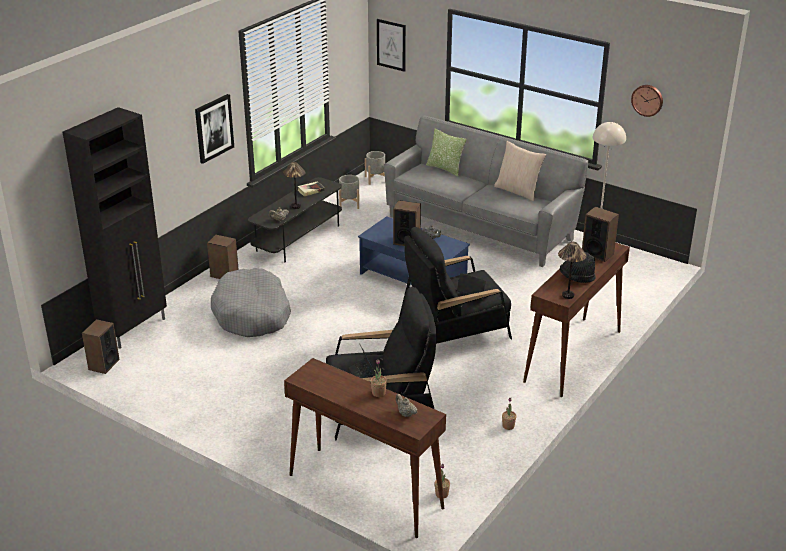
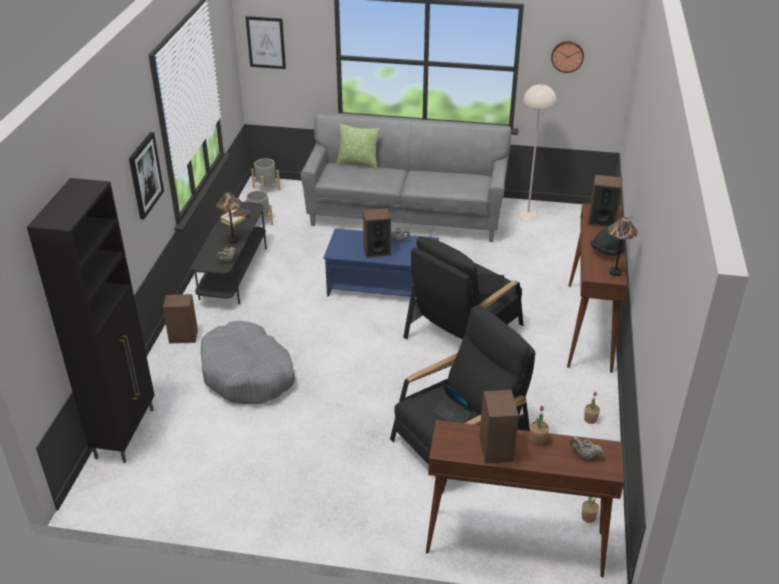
camera: 25 degrees left, 5 degrees up
speaker [82,319,120,374] -> speaker moved to [479,390,519,464]
beige pillow [494,141,546,201] -> none

